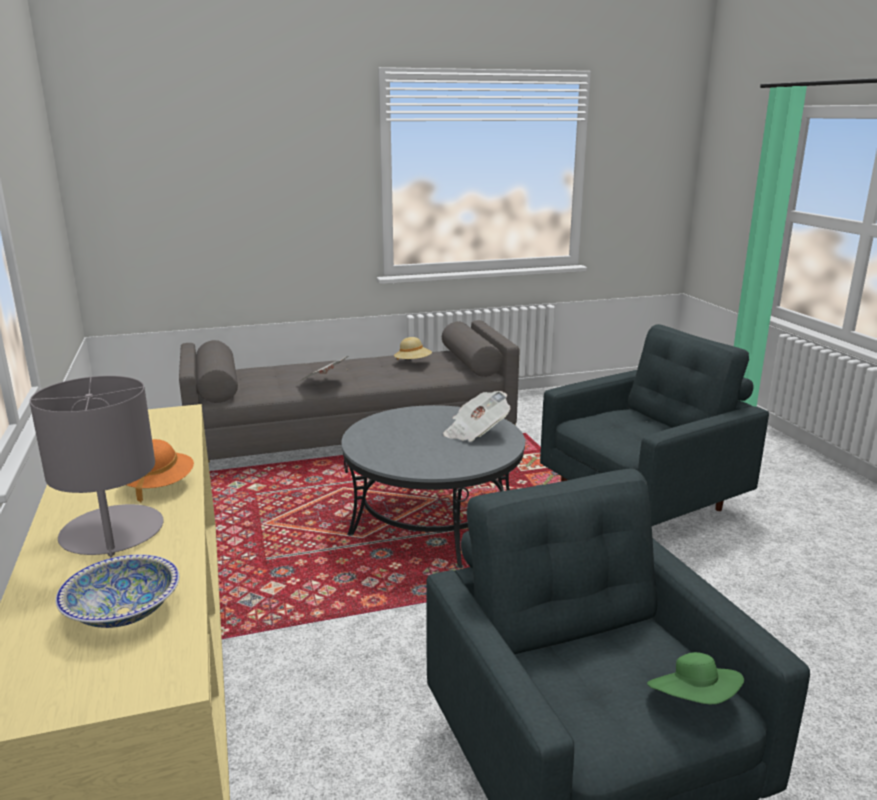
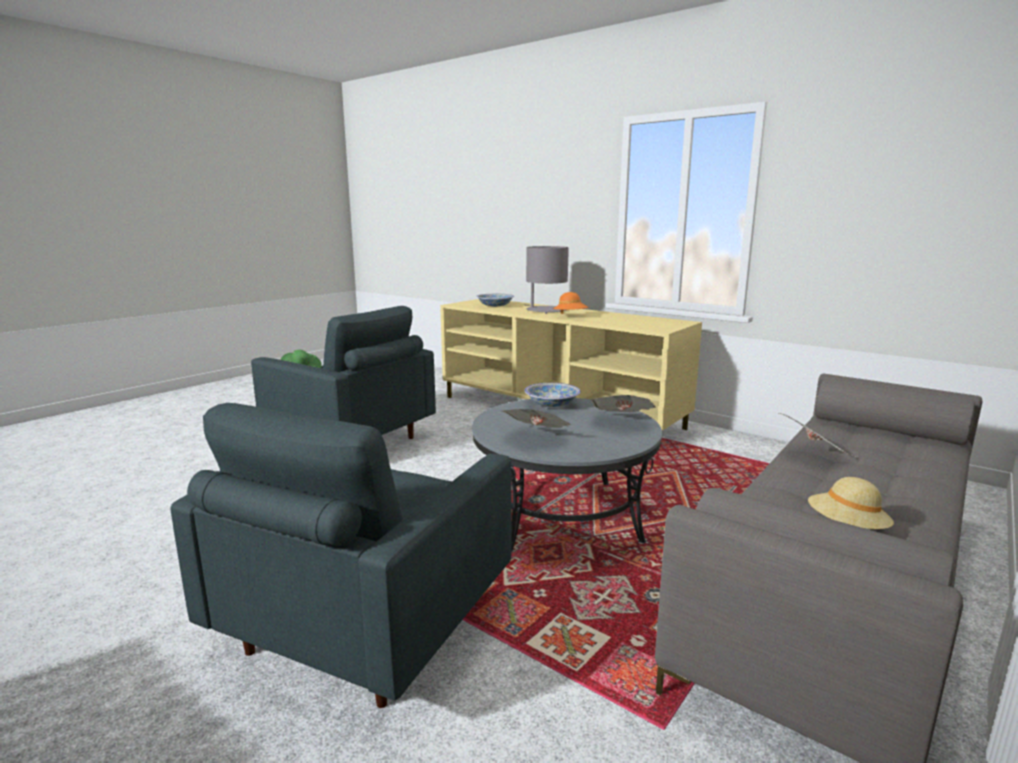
camera: 145 degrees right, 5 degrees down
none -> bowl [524,383,581,407]
none -> newspaper [590,395,656,412]

